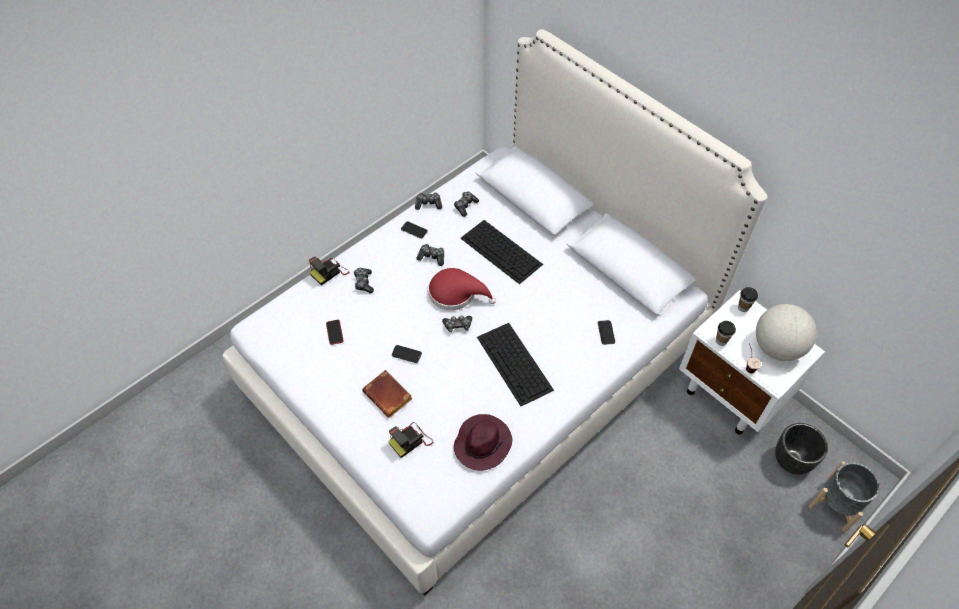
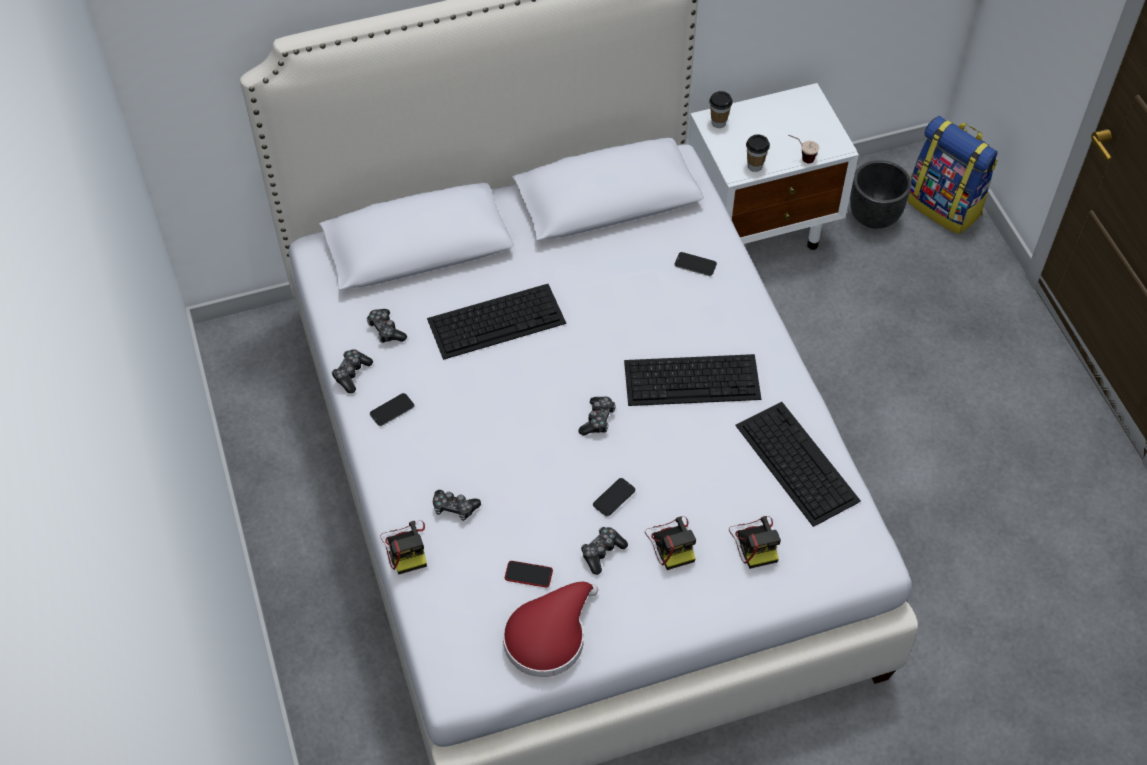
camera: 65 degrees left, 0 degrees up
brown book [362,370,412,418] -> camera [645,516,696,570]
game controller [417,244,444,266] -> game controller moved to [581,527,628,575]
red hat [428,268,496,310] -> red hat moved to [503,582,598,677]
purple hat [454,414,512,471] -> keyboard [735,402,861,527]
globe [756,304,817,361] -> none
grey planter [809,461,880,532] -> backpack [908,116,998,234]

